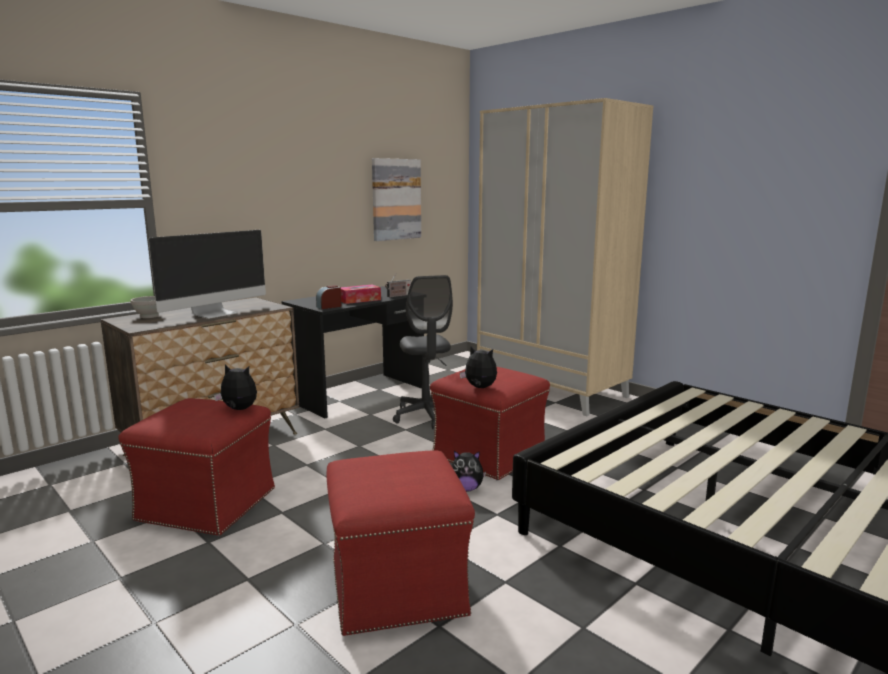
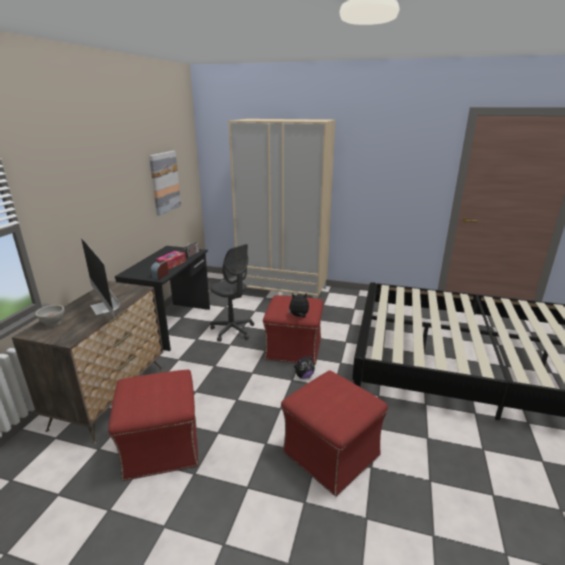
camera: 30 degrees left, 10 degrees up
monitor [149,230,266,319] -> monitor turned 135 degrees clockwise [81,237,120,318]
plush toy [214,364,257,410] -> none

